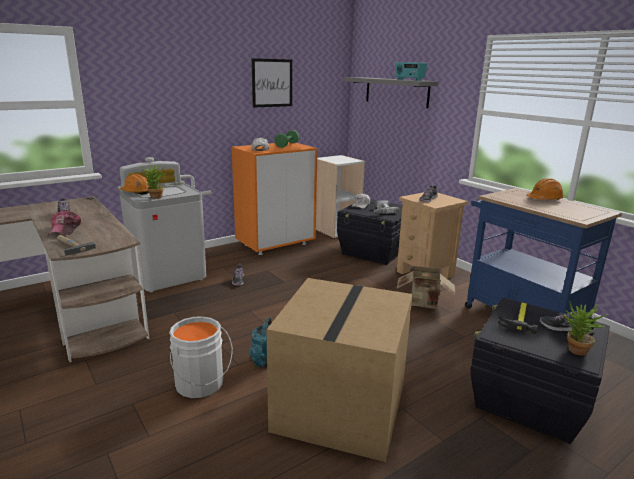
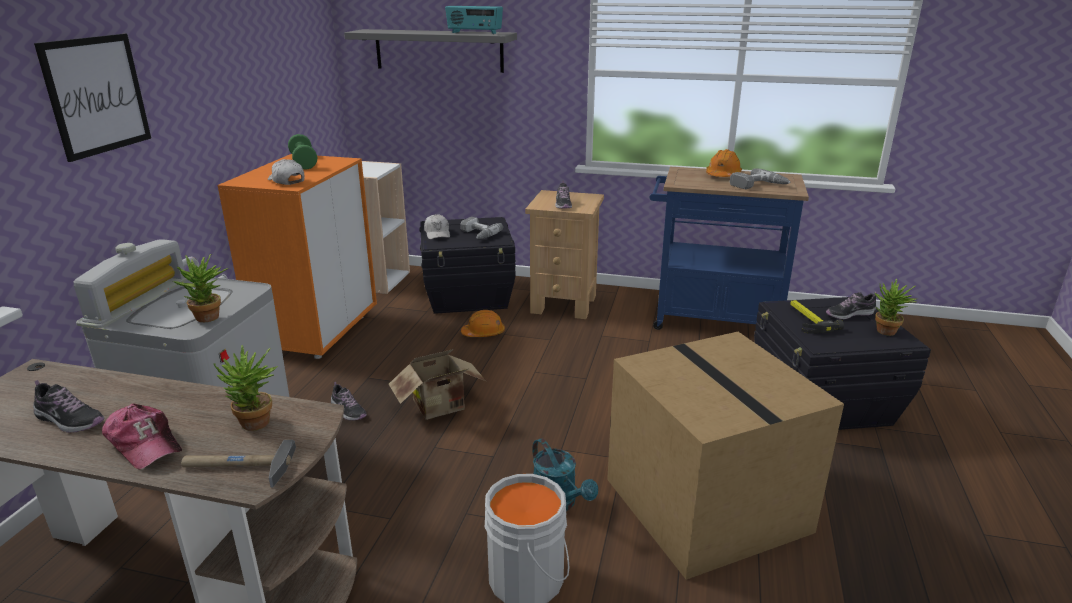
camera: 40 degrees left, 5 degrees up
orange hard hat [120,174,149,195] -> orange hard hat moved to [461,310,505,337]
picture [252,58,292,107] -> picture moved to [34,34,151,162]
cardboard box [397,266,456,309] -> cardboard box moved to [389,349,486,420]
none -> potted plant [214,345,278,431]
none -> power drill [730,168,790,189]

